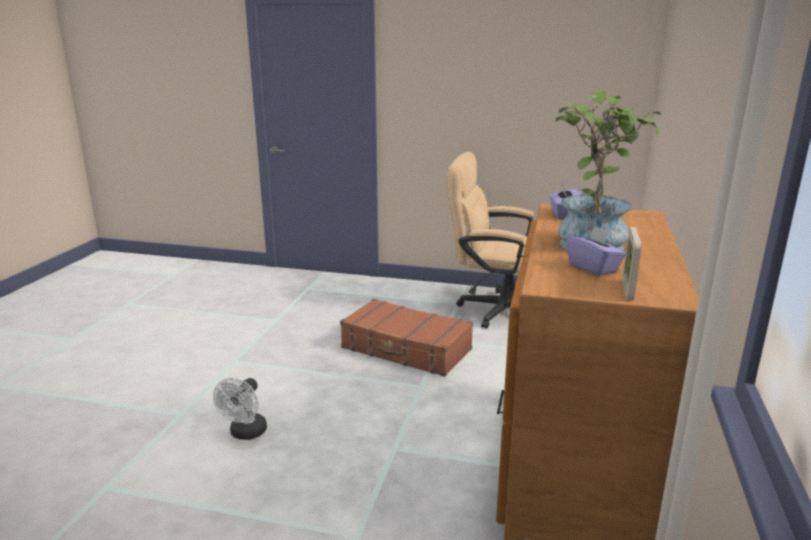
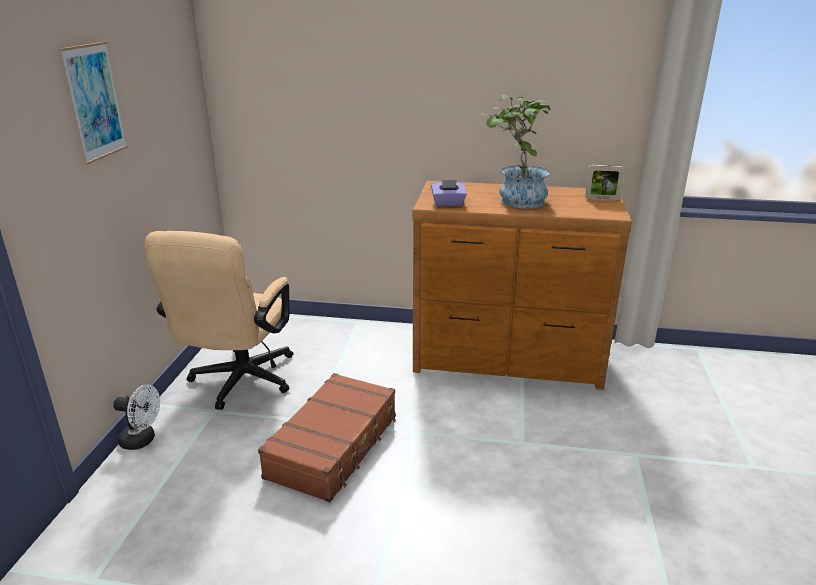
camera: 95 degrees left, 5 degrees up
white fan [213,378,267,440] -> white fan moved to [113,384,160,450]
purple tissue box [566,226,626,276] -> none
none -> picture [60,42,127,164]

